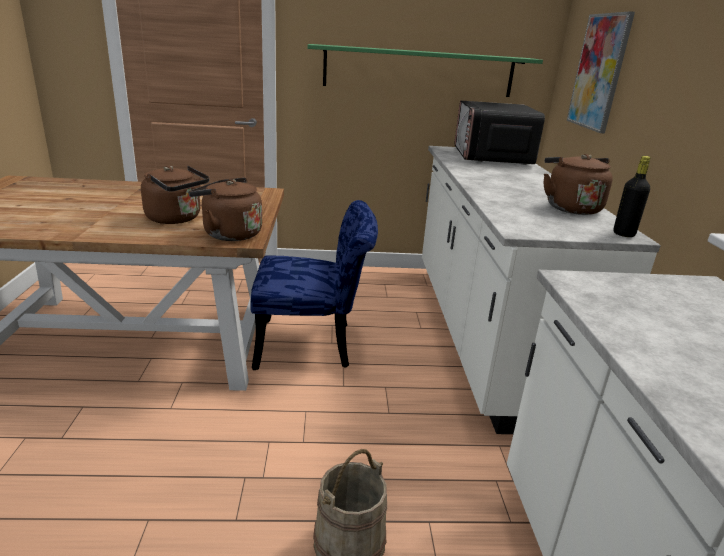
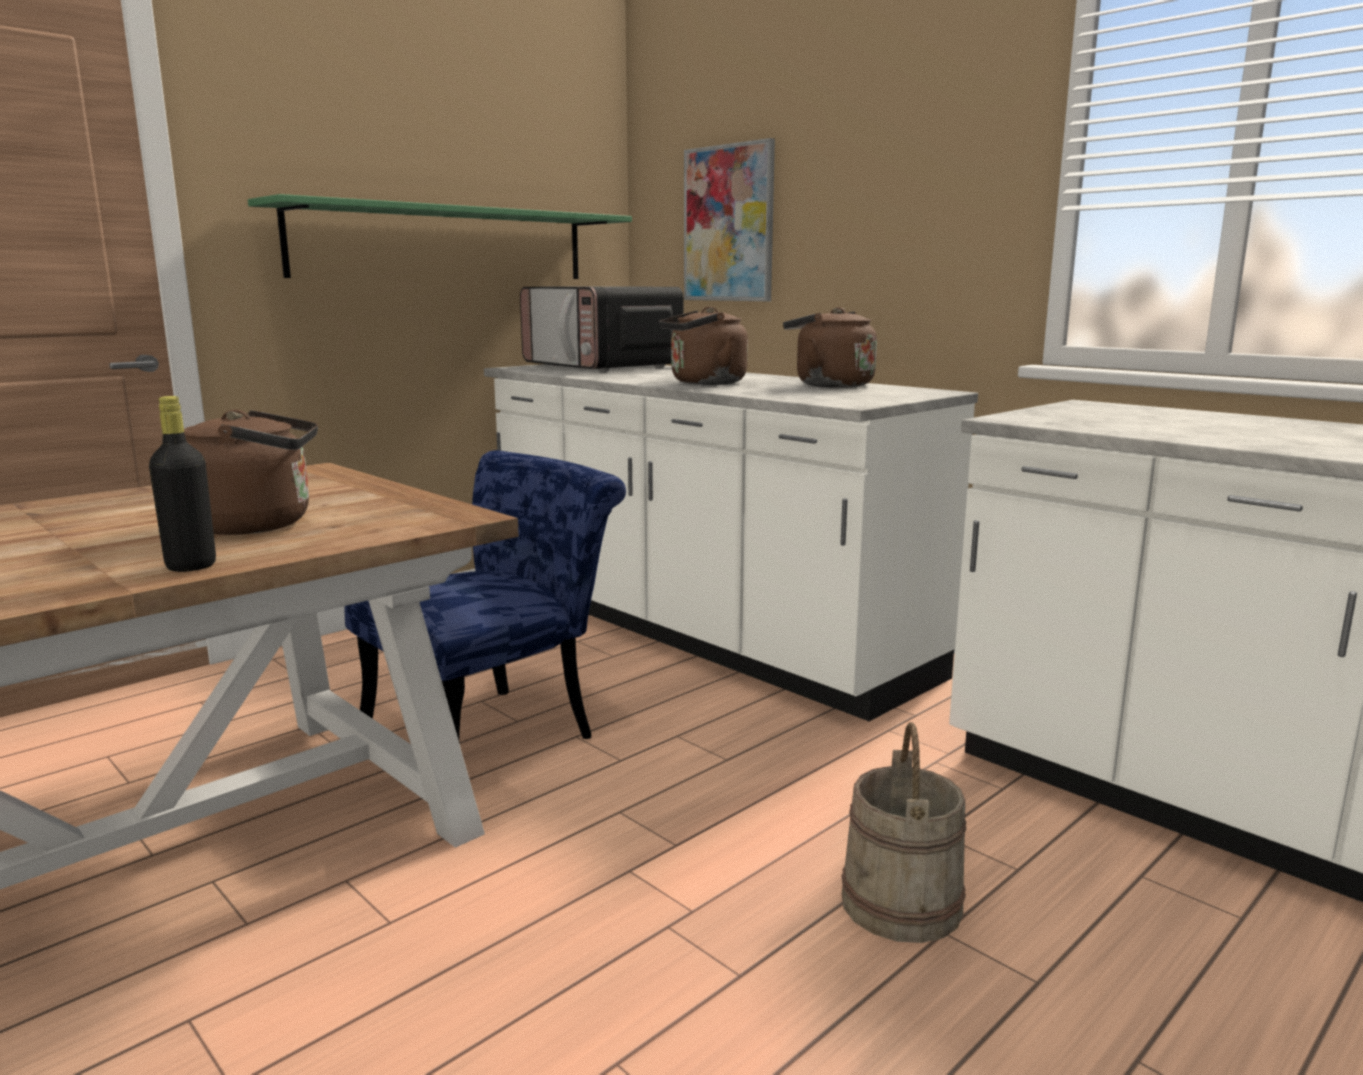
camera: 40 degrees left, 10 degrees down
brown kettle [188,178,262,241] -> brown kettle moved to [659,307,748,385]
black bottle [613,156,651,237] -> black bottle moved to [149,396,216,572]

